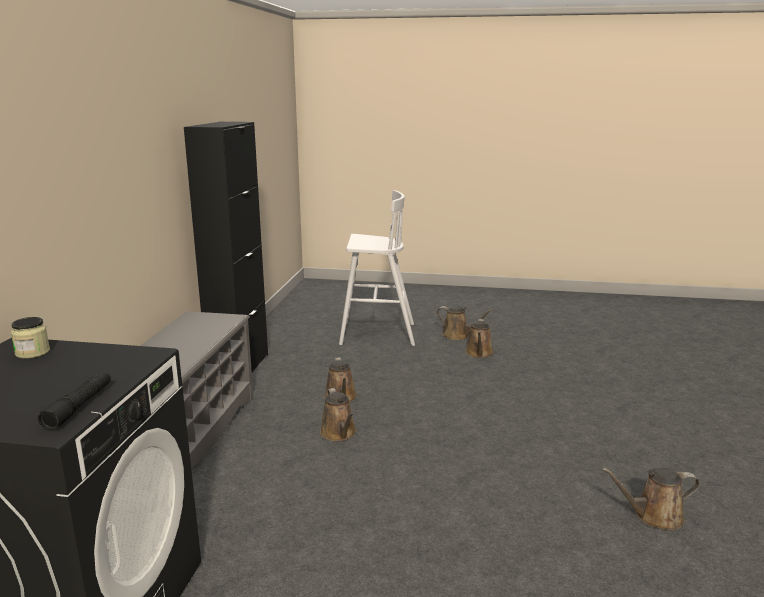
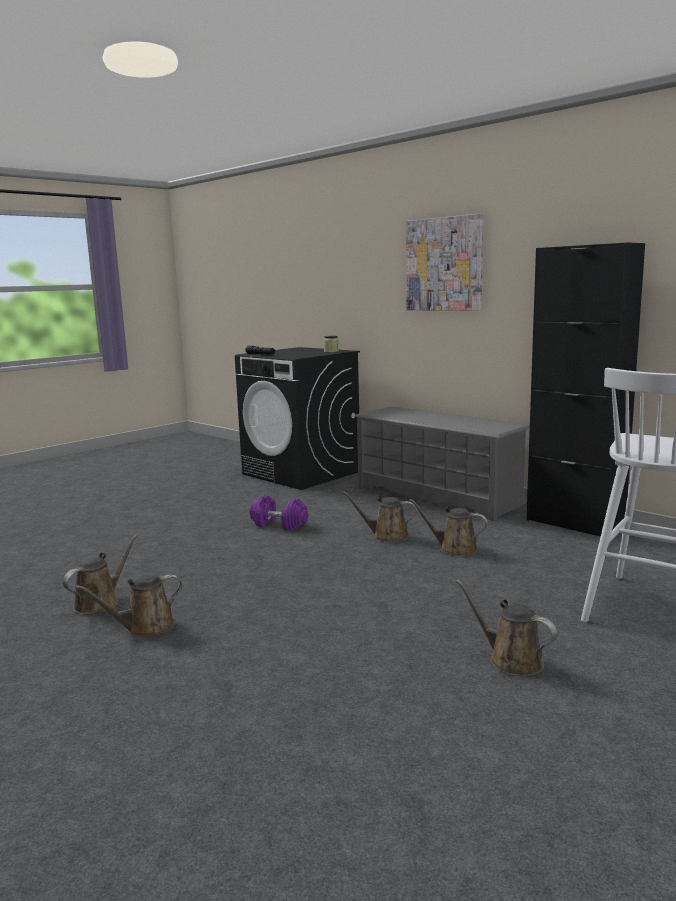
camera: 125 degrees right, 5 degrees down
brown watering can [436,306,493,340] -> brown watering can moved to [75,574,182,636]
none -> purple dumbbell [250,495,308,530]
none -> picture [406,213,483,311]

